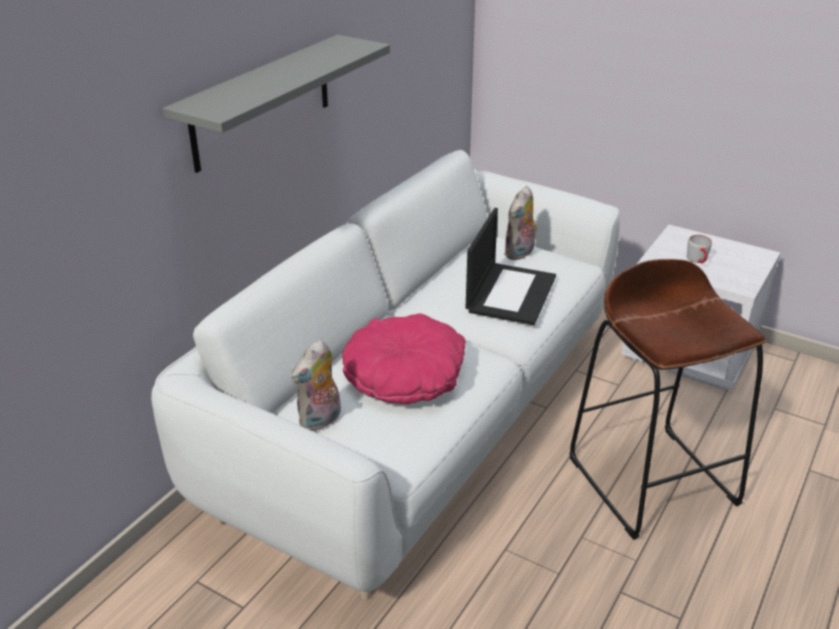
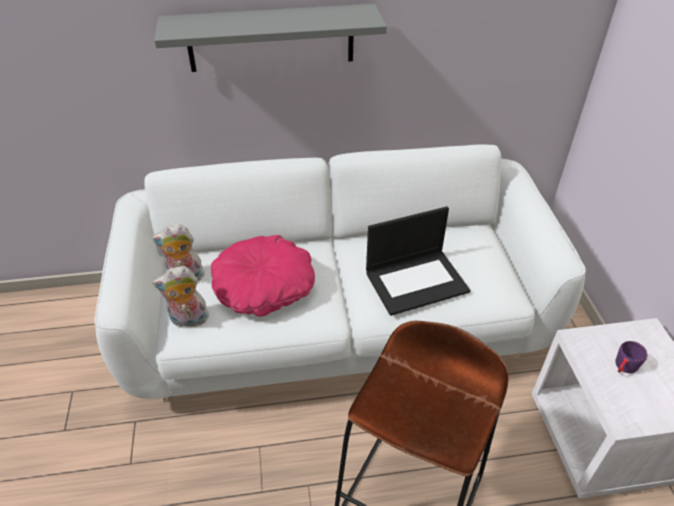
camera: 50 degrees right, 10 degrees up
plush toy [504,186,539,260] -> plush toy moved to [152,266,209,327]
grey mug [687,235,712,263] -> purple mug [615,341,647,373]

